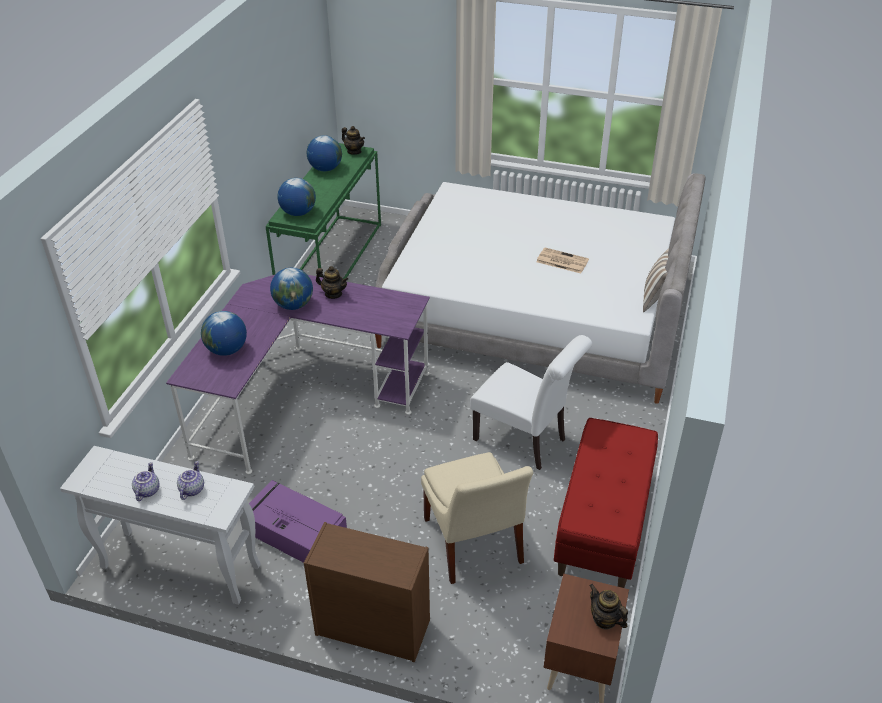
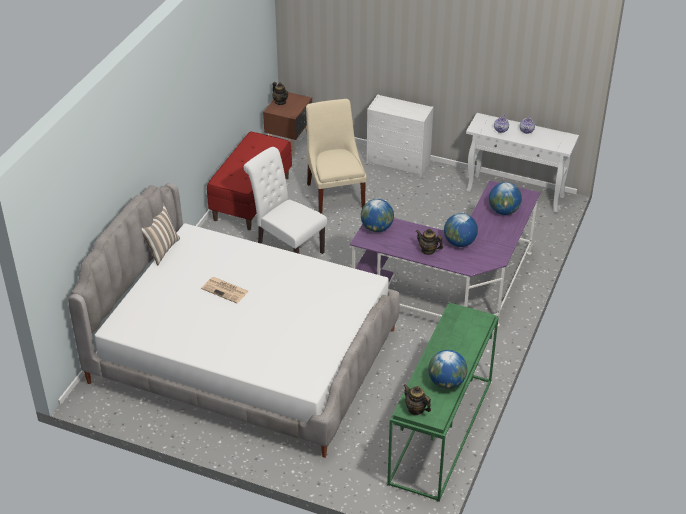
camera: 175 degrees left, 0 degrees up
purple storage box [249,480,347,563] -> none
globe [277,178,316,216] -> globe moved to [361,199,394,232]
brown dresser [304,522,430,662] -> white dresser [366,94,434,177]

